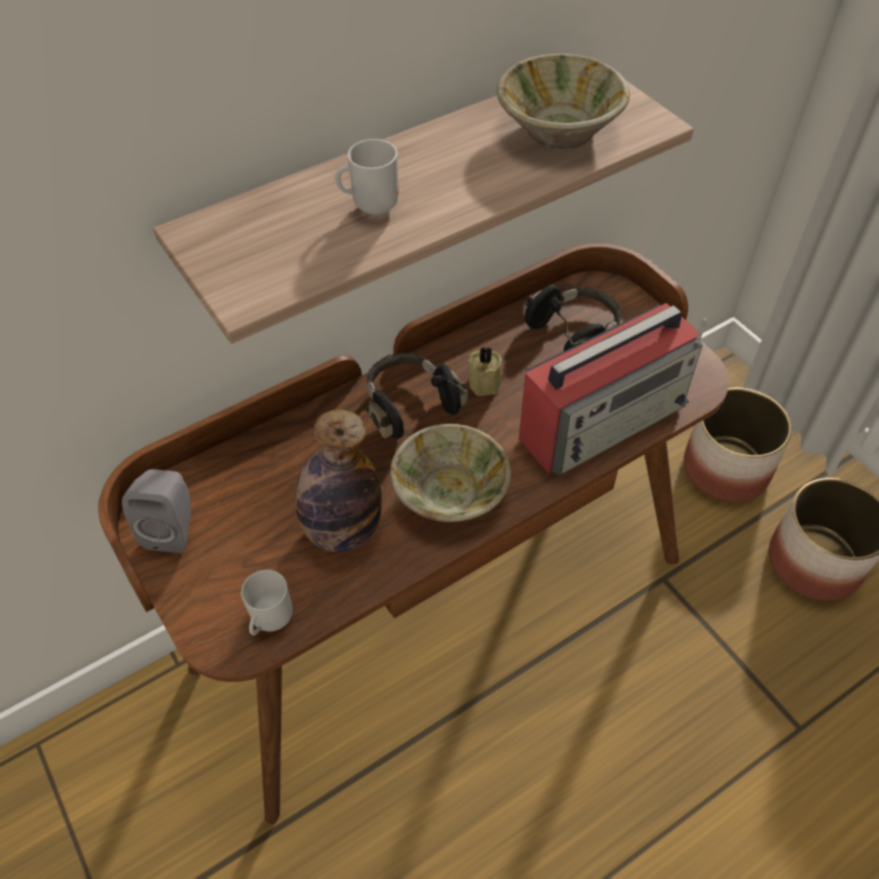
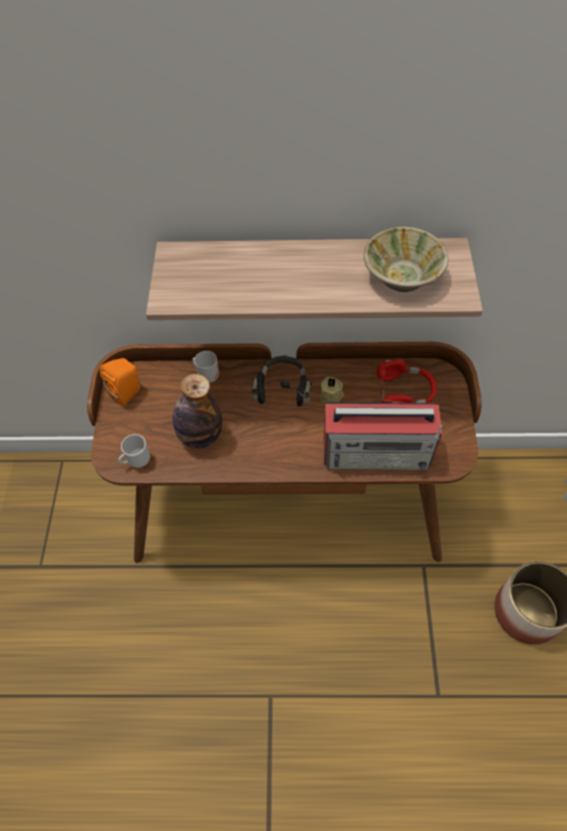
camera: 35 degrees right, 5 degrees up
grey speaker [122,469,191,553] -> orange speaker [100,358,140,406]
mug [335,139,399,215] -> mug moved to [192,351,219,383]
beige bowl [390,424,511,522] -> none
black headphones [523,284,622,352] -> red headphones [376,359,437,403]
planter [684,388,792,502] -> none

